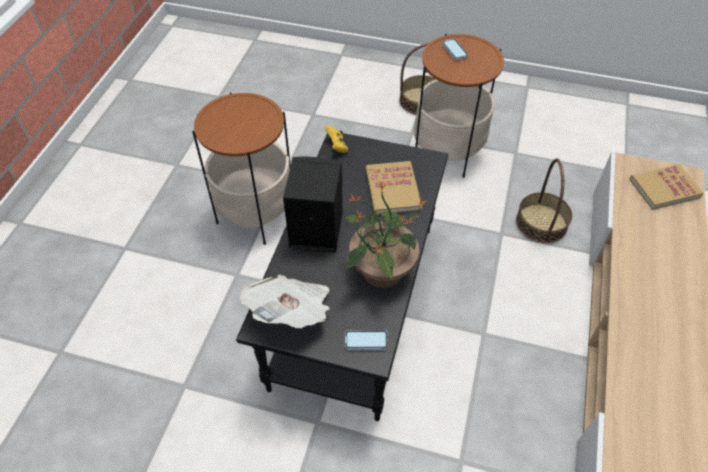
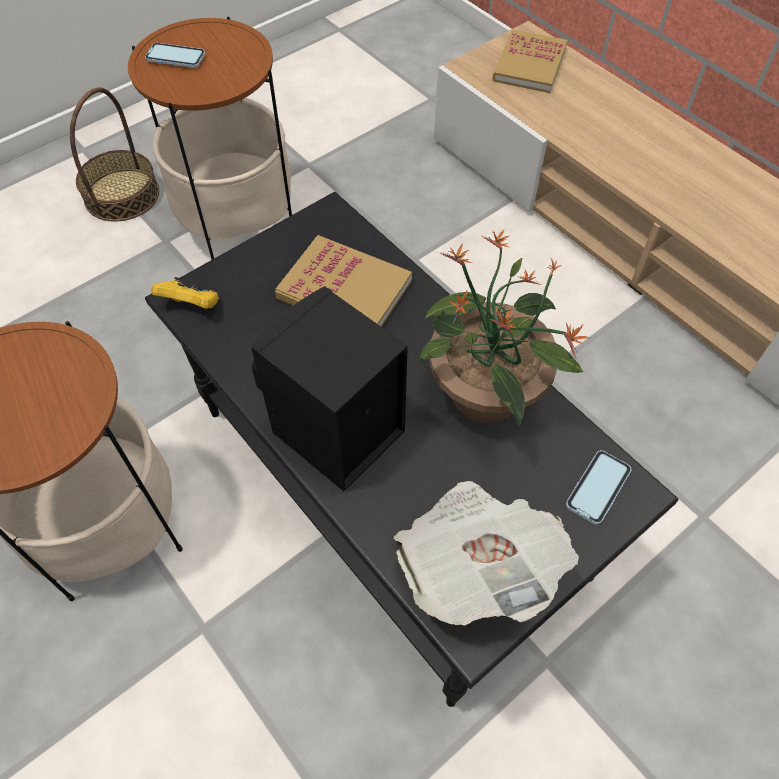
camera: 55 degrees left, 5 degrees up
basket [516,159,572,243] -> none

